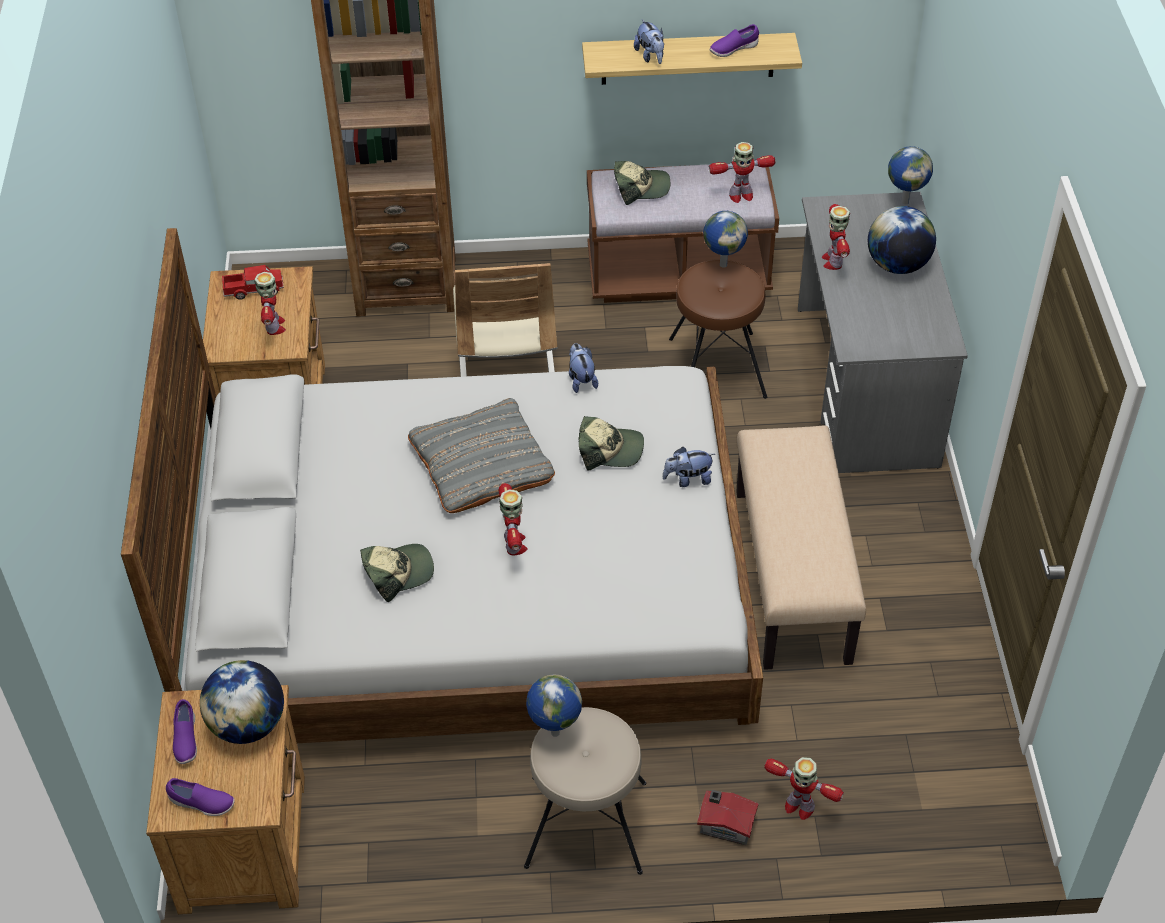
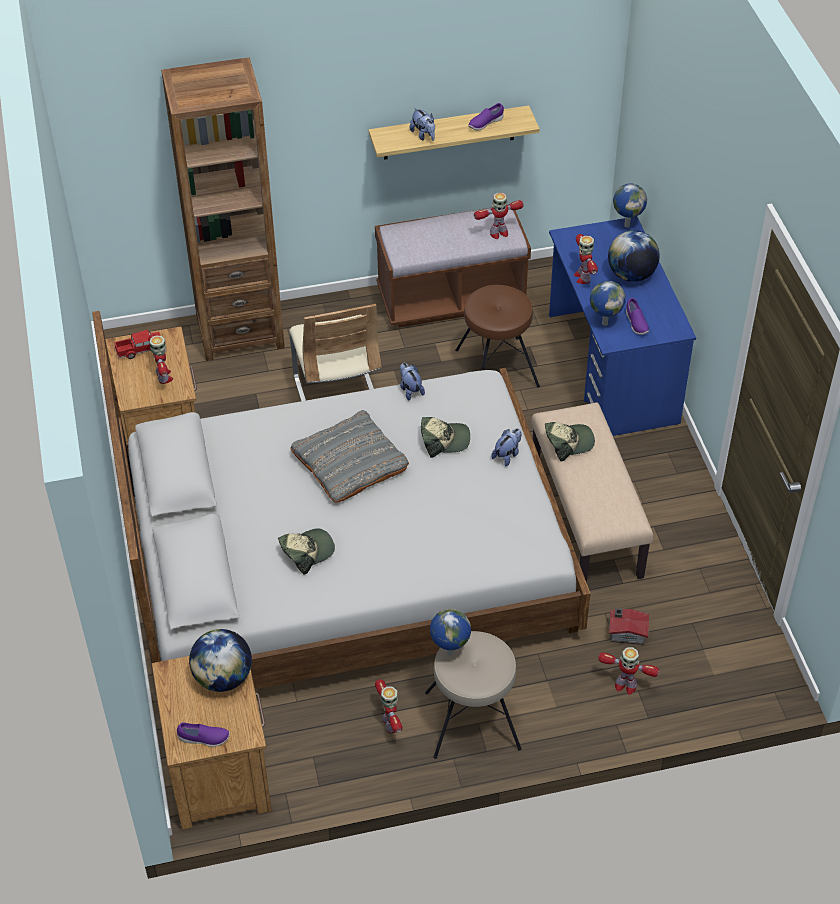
camera: 10 degrees left, 0 degrees up
purple shoe [173,699,197,764] -> purple shoe moved to [626,298,649,335]
toy robot [498,483,528,555] -> toy robot moved to [375,679,403,733]
cap [614,161,670,205] -> cap moved to [545,422,595,461]
plush toy [663,447,715,487] -> plush toy turned 150 degrees clockwise [492,428,522,466]
toy house [697,790,759,845] -> toy house moved to [609,608,649,645]
globe [703,211,748,268] -> globe moved to [590,281,626,326]
grey desk [798,192,968,473] -> blue desk [549,216,696,436]

